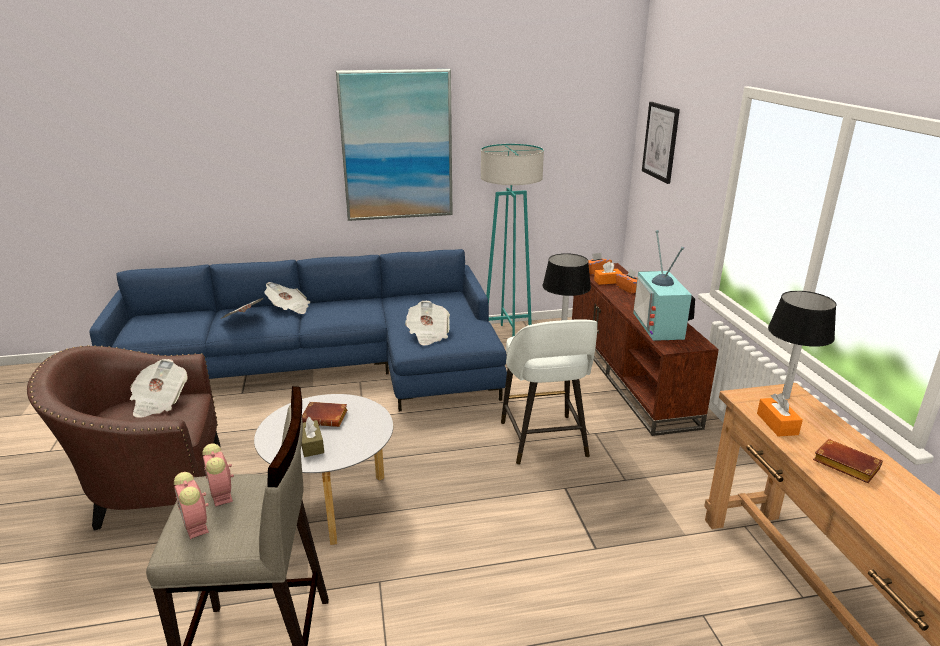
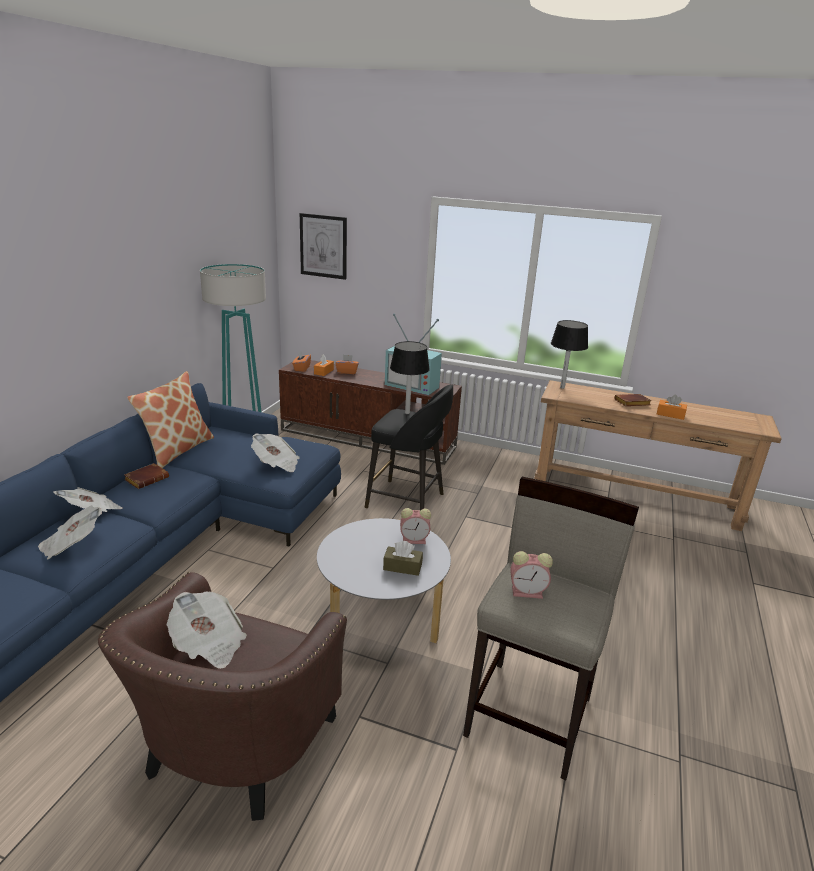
camera: 60 degrees left, 0 degrees up
alarm clock [174,472,209,539] -> alarm clock moved to [400,508,431,544]
brown book [302,402,348,427] -> brown book moved to [124,463,169,489]
picture [336,69,453,221] -> none
white stool [501,319,597,464] -> black stool [365,384,453,511]
orange tissue box [757,393,803,437] -> orange tissue box moved to [657,394,687,420]
none -> pillow [127,371,214,468]

